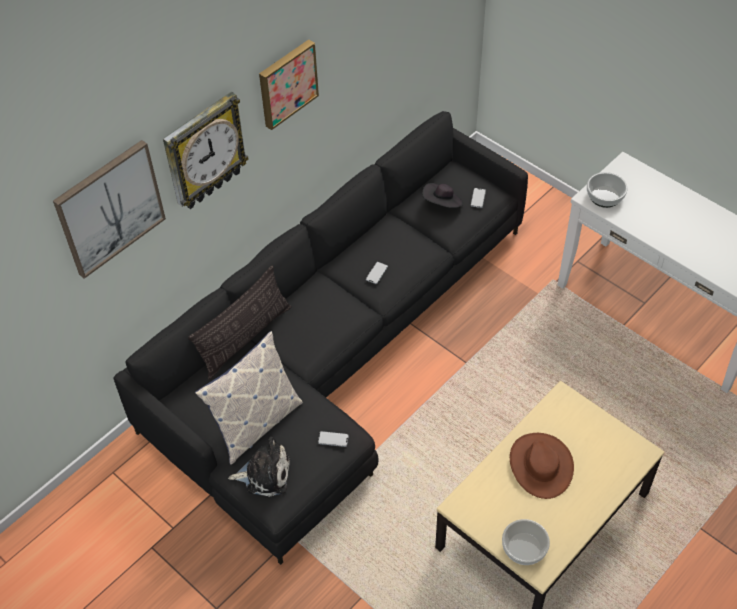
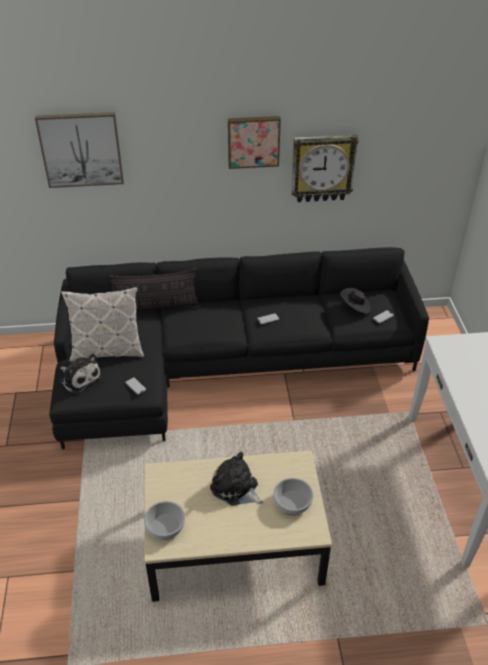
camera: 40 degrees right, 10 degrees down
wall clock [163,92,249,209] -> wall clock moved to [291,134,359,202]
brown hat [510,433,574,499] -> plush toy [210,452,263,506]
bowl [587,172,628,208] -> bowl moved to [274,478,313,515]

